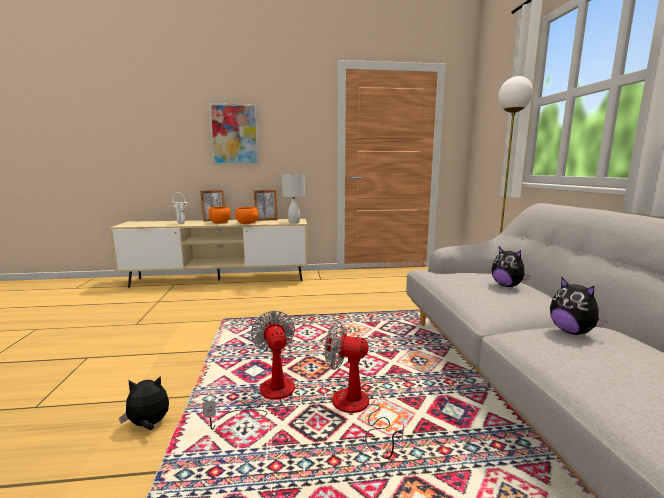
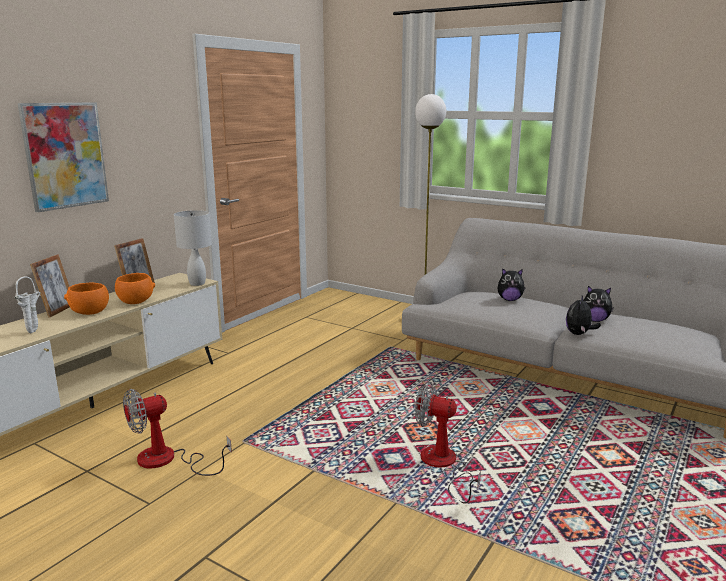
camera: 50 degrees left, 5 degrees up
plush toy [119,376,169,430] -> plush toy moved to [566,296,601,335]
fan [325,321,404,459] -> fan moved to [123,389,232,476]

